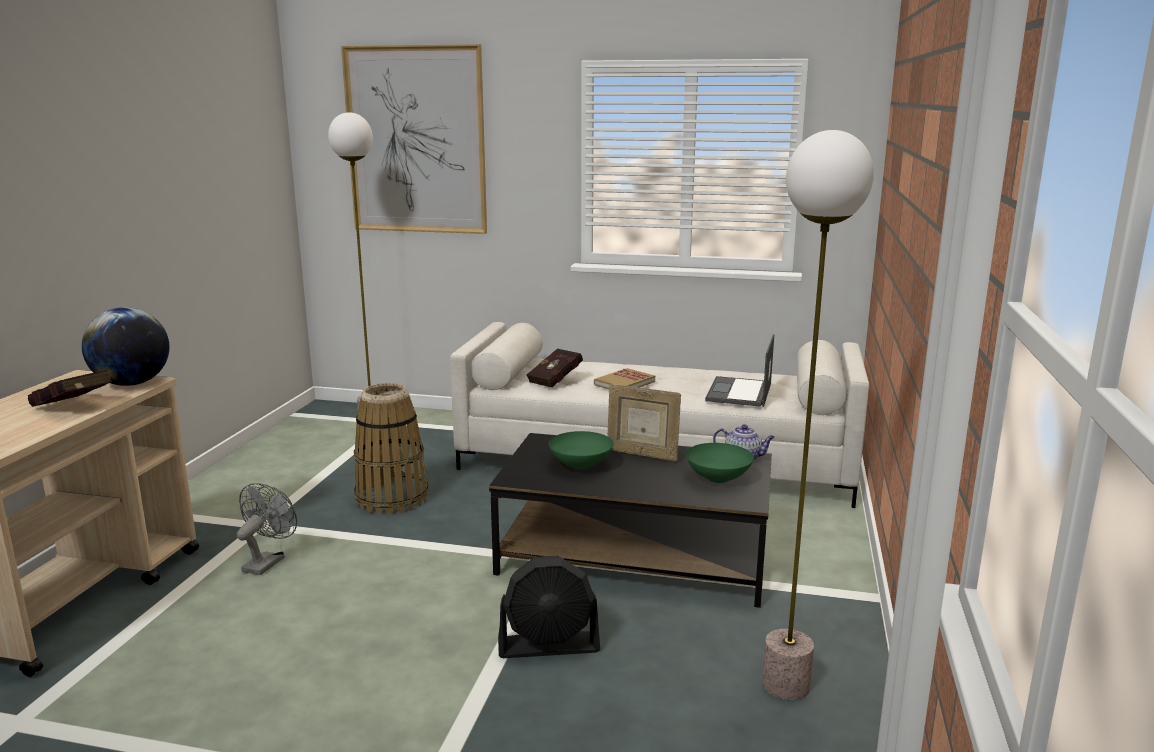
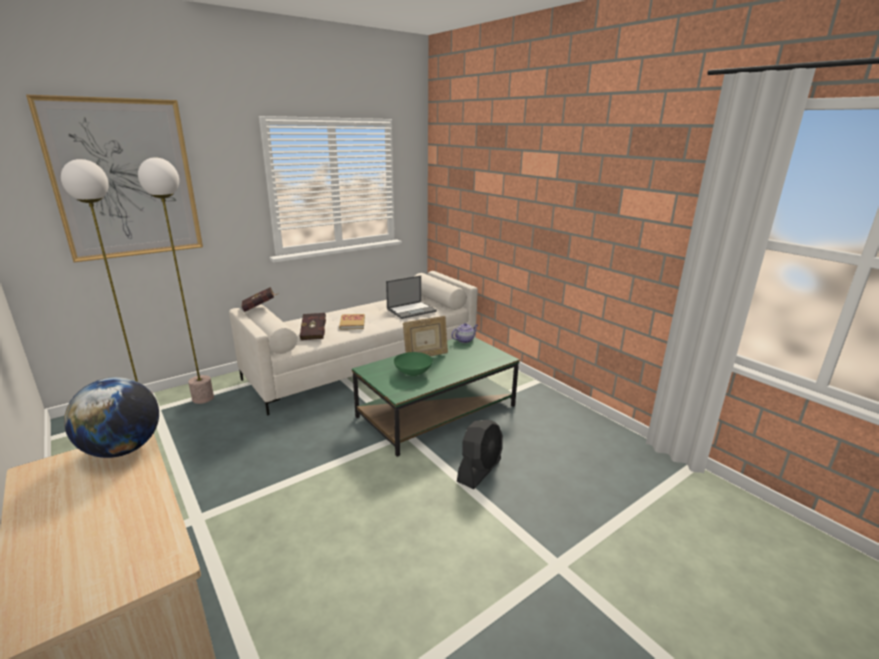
camera: 50 degrees left, 5 degrees up
red book [28,370,112,407] -> red book moved to [242,287,279,312]
grey fan [237,483,297,575] -> none
basket [354,383,429,515] -> none
black coffee table [489,433,772,608] -> green coffee table [352,337,520,457]
green bowl [686,443,754,483] -> none
laptop [705,334,774,407] -> laptop turned 90 degrees counterclockwise [386,276,437,319]
floor lamp [762,130,874,700] -> floor lamp moved to [138,157,214,404]

